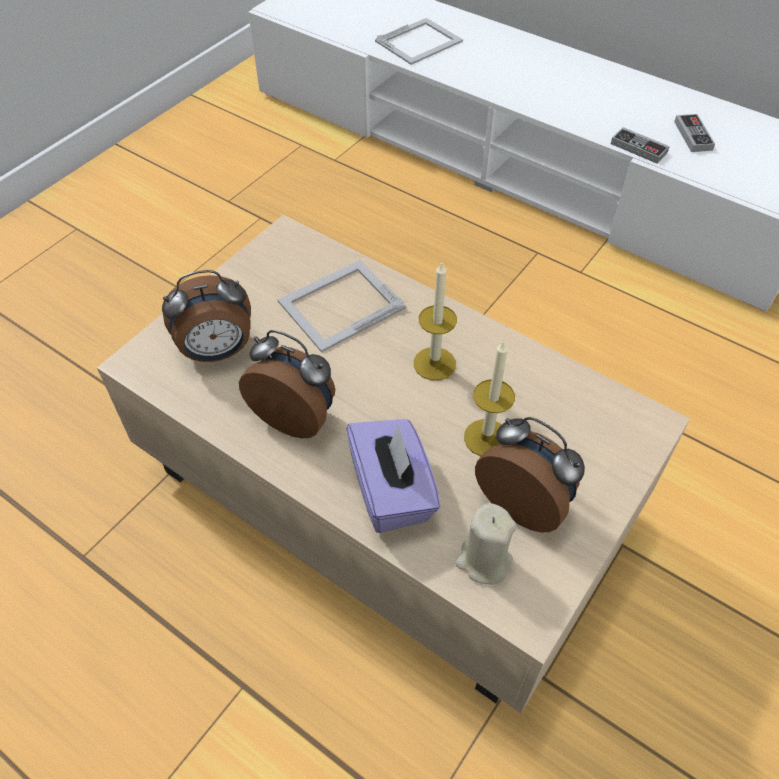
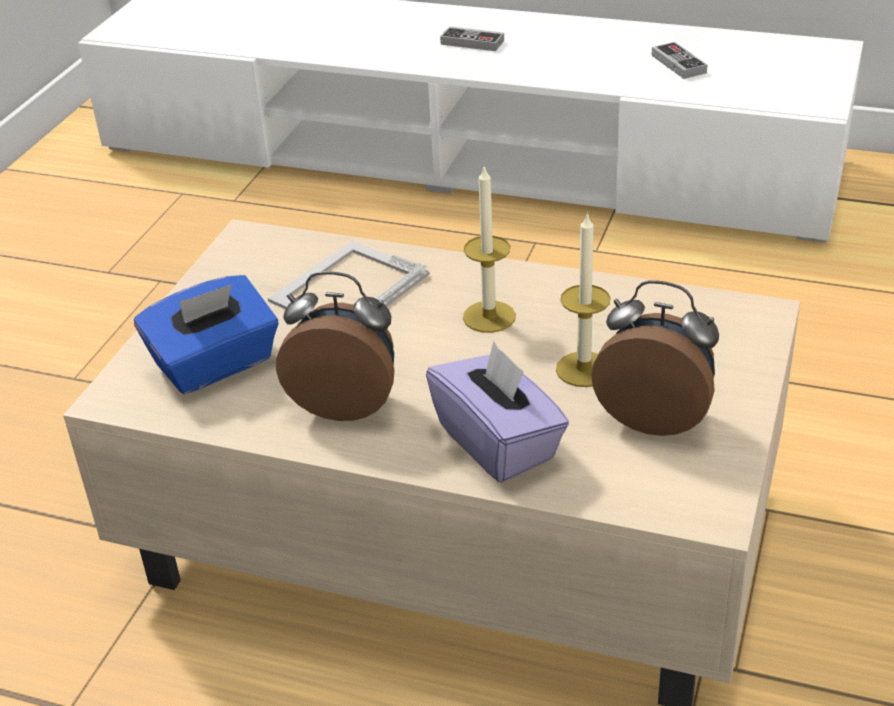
camera: 15 degrees left, 15 degrees down
alarm clock [162,270,251,362] -> blue tissue box [134,275,278,394]
picture frame [375,18,463,65] -> none
beige candle [455,503,517,585] -> none
game controller [611,127,670,164] -> game controller moved to [440,26,504,51]

